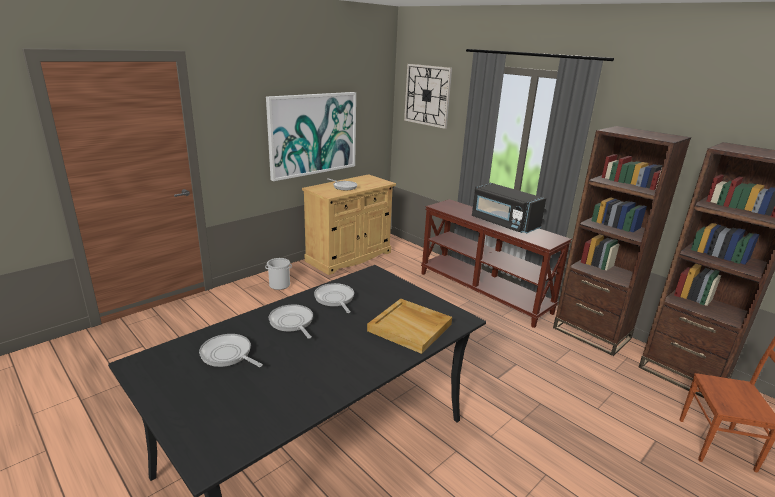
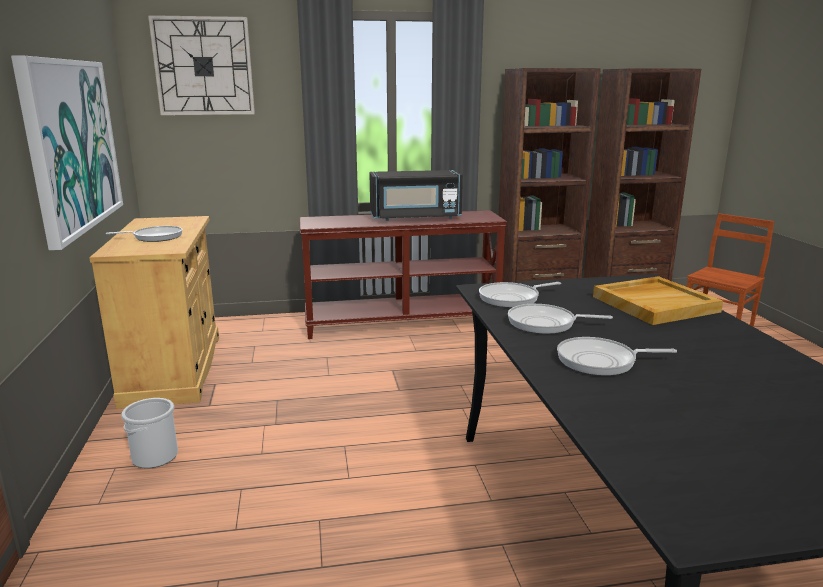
camera: 55 degrees left, 5 degrees down
frying pan [199,334,263,367] -> frying pan moved to [479,282,561,308]

